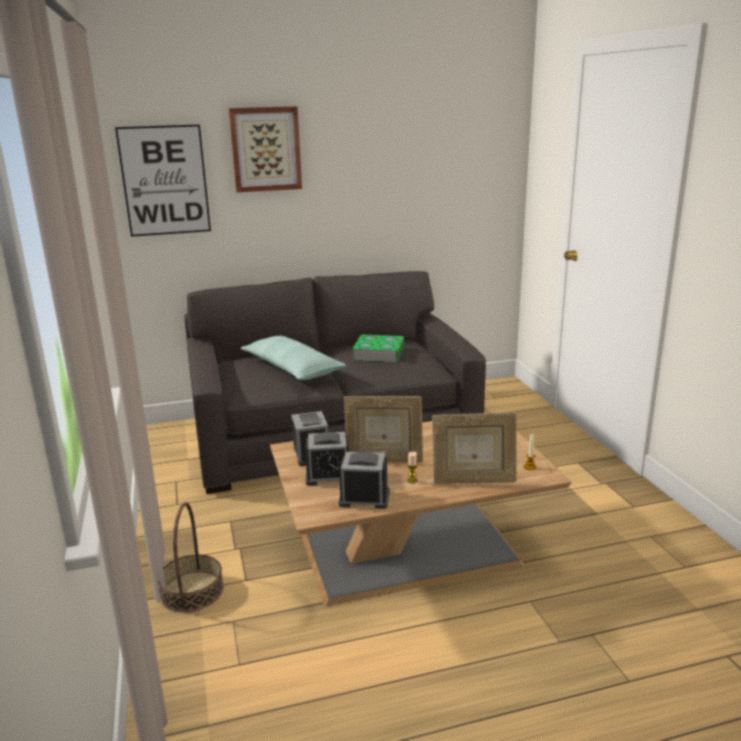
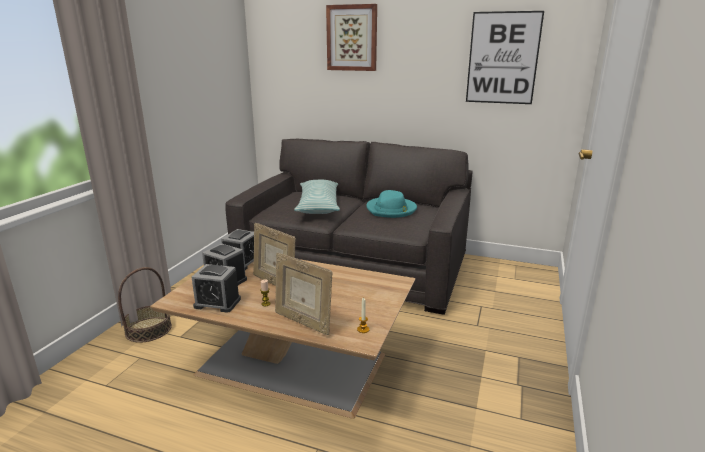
camera: 35 degrees right, 0 degrees up
picture [115,124,211,237] -> picture moved to [466,11,544,104]
alarm clock [338,452,390,509] -> alarm clock turned 150 degrees clockwise [192,264,241,313]
book [352,334,404,362] -> turquoise hat [366,190,417,218]

